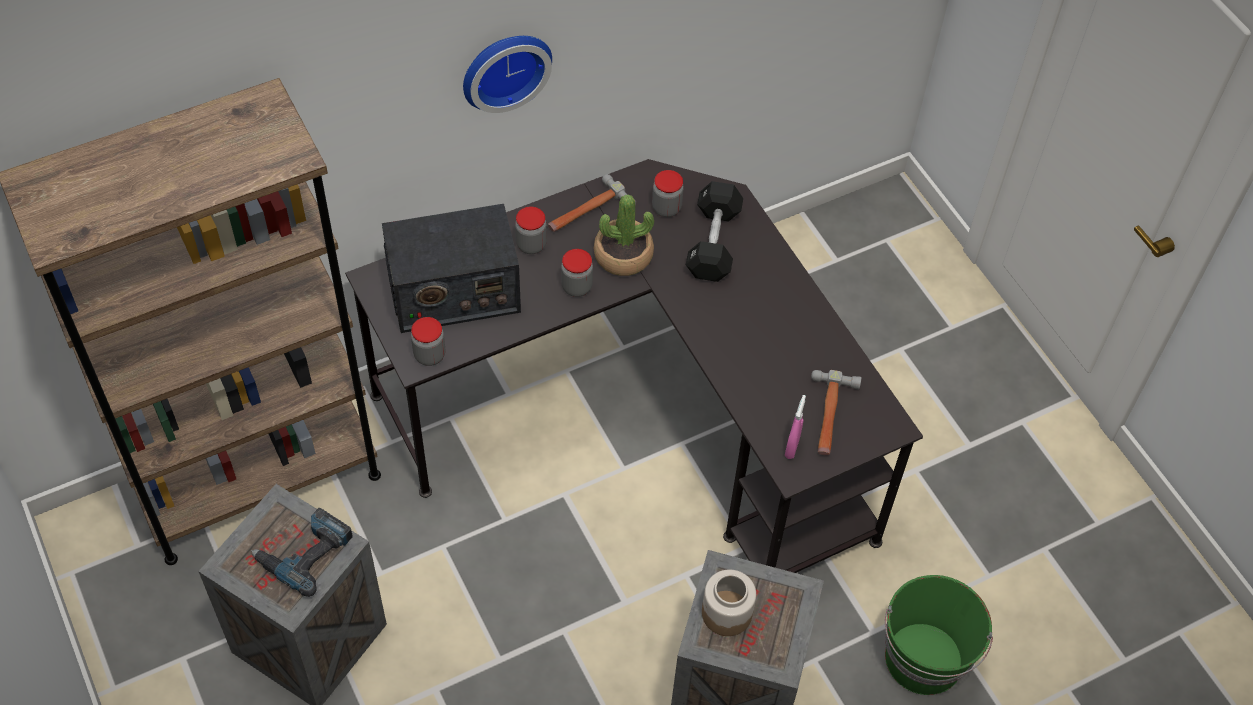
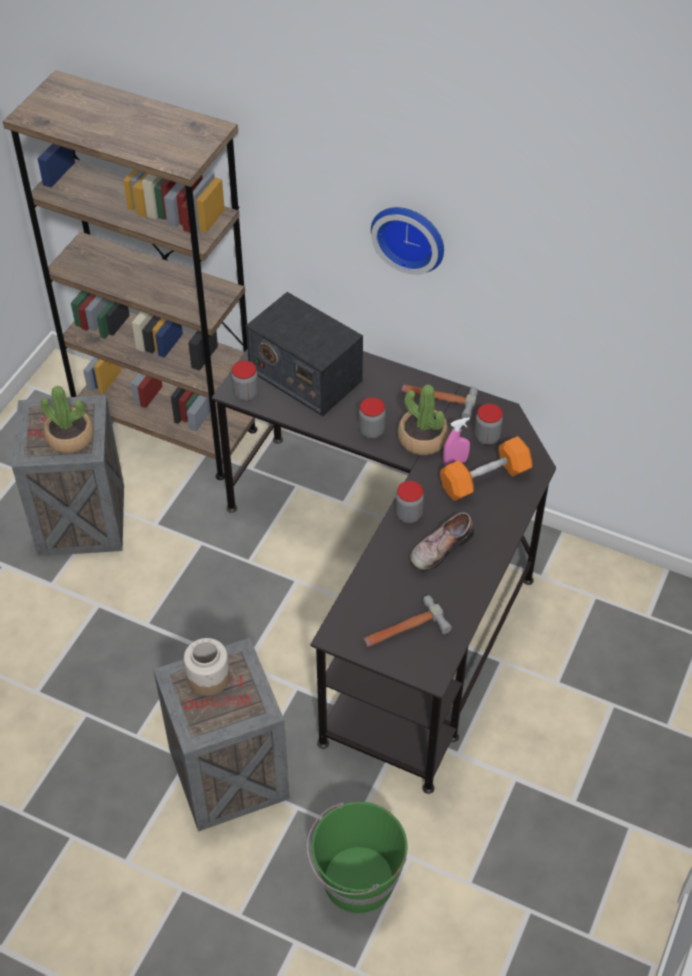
camera: 55 degrees right, 5 degrees down
power drill [251,508,353,597] -> potted plant [40,386,94,454]
jar [515,207,547,254] -> jar moved to [395,481,424,523]
black dumbbell [686,181,743,282] -> orange dumbbell [440,436,532,501]
pink spray bottle [785,395,806,459] -> pink spray bottle moved to [443,417,470,466]
none -> shoe [410,512,474,573]

